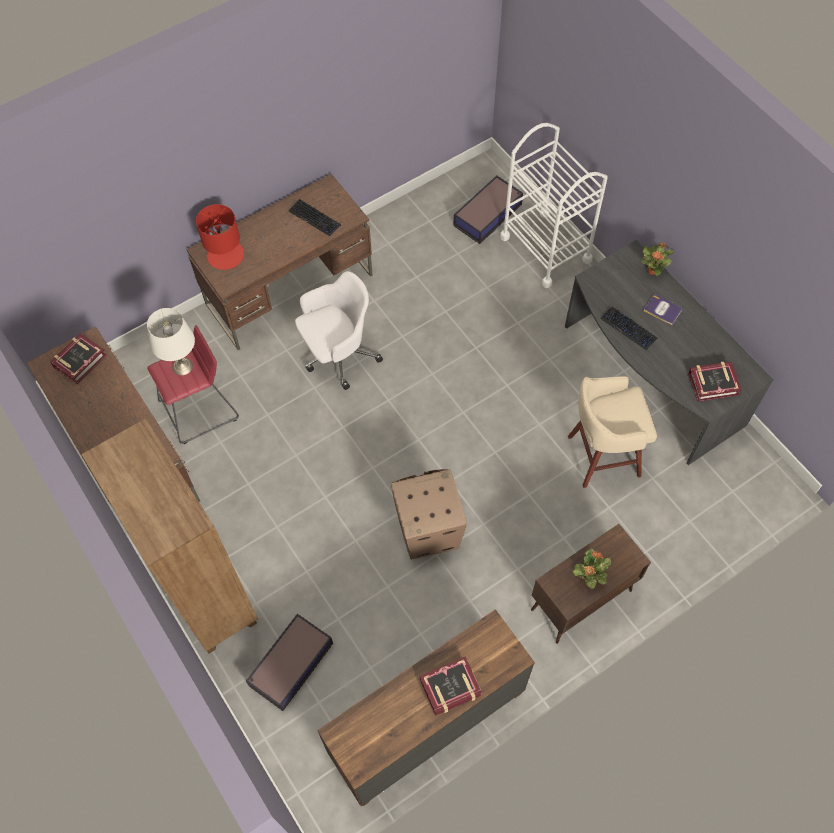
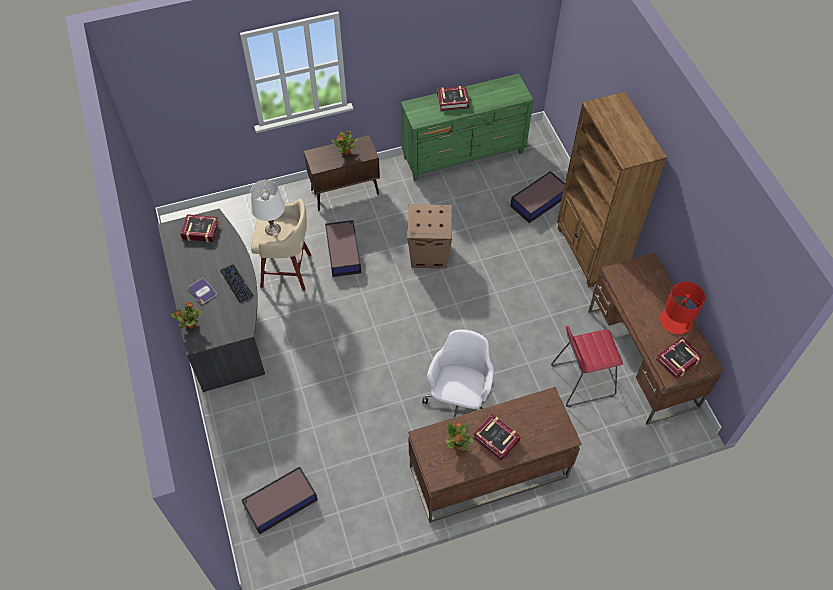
camera: 165 degrees left, 5 degrees down
white table lamp [147,308,195,375] -> white table lamp moved to [250,180,285,236]
red table lamp [196,204,244,270] -> red table lamp moved to [660,281,705,335]
keyboard [289,199,341,236] -> potted plant [445,422,474,451]
white office chair [295,271,383,390] -> white office chair turned 120 degrees clockwise [422,330,494,418]
brown dresser [317,609,535,806] -> green dresser [401,74,533,181]
white cart [500,123,608,288] -> none
none -> storage box [325,220,361,277]
none -> book [473,414,521,461]

